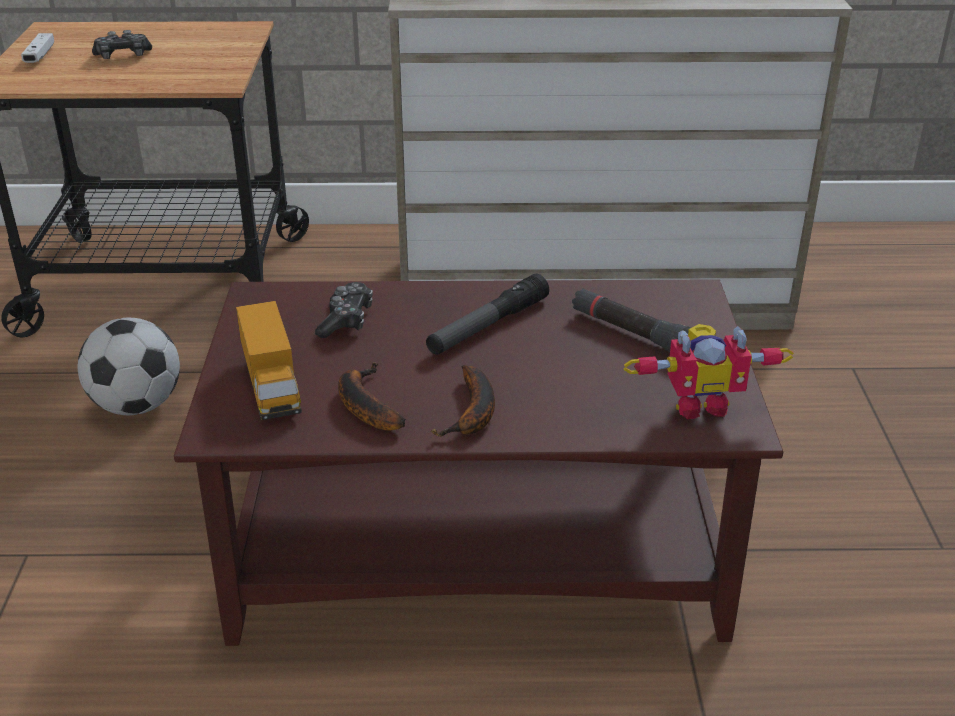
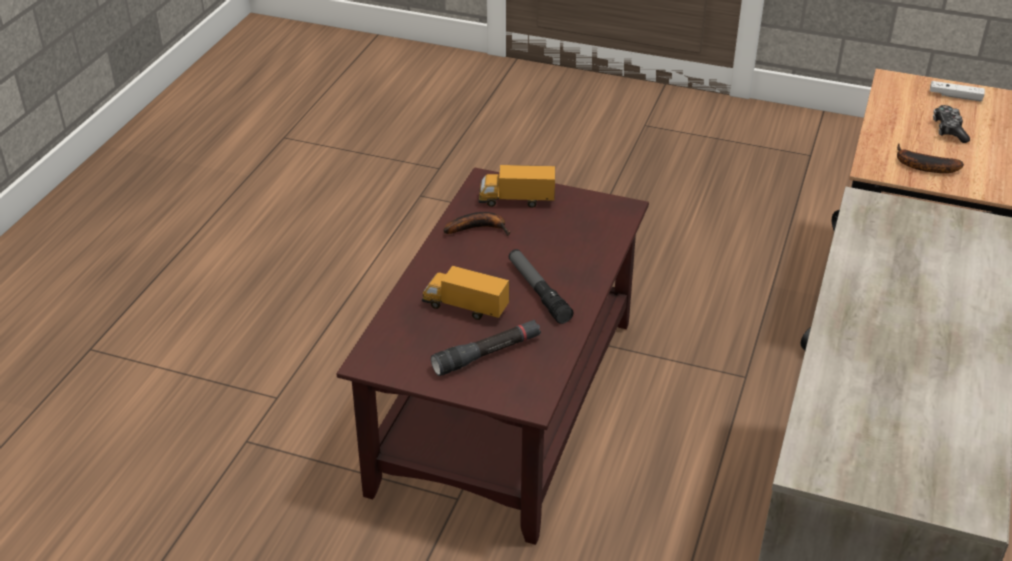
camera: 110 degrees right, 5 degrees up
football [78,318,180,415] -> none
game controller [315,282,373,338] -> none
banana [430,365,495,437] -> banana moved to [897,143,964,173]
toy robot [624,324,794,419] -> none
none -> toy truck [422,266,509,320]

